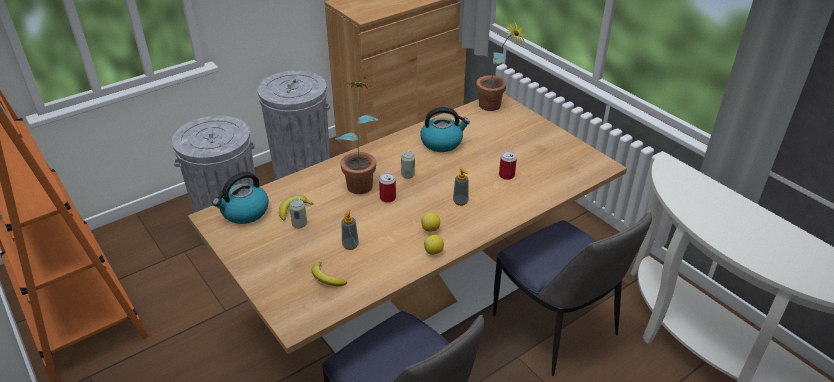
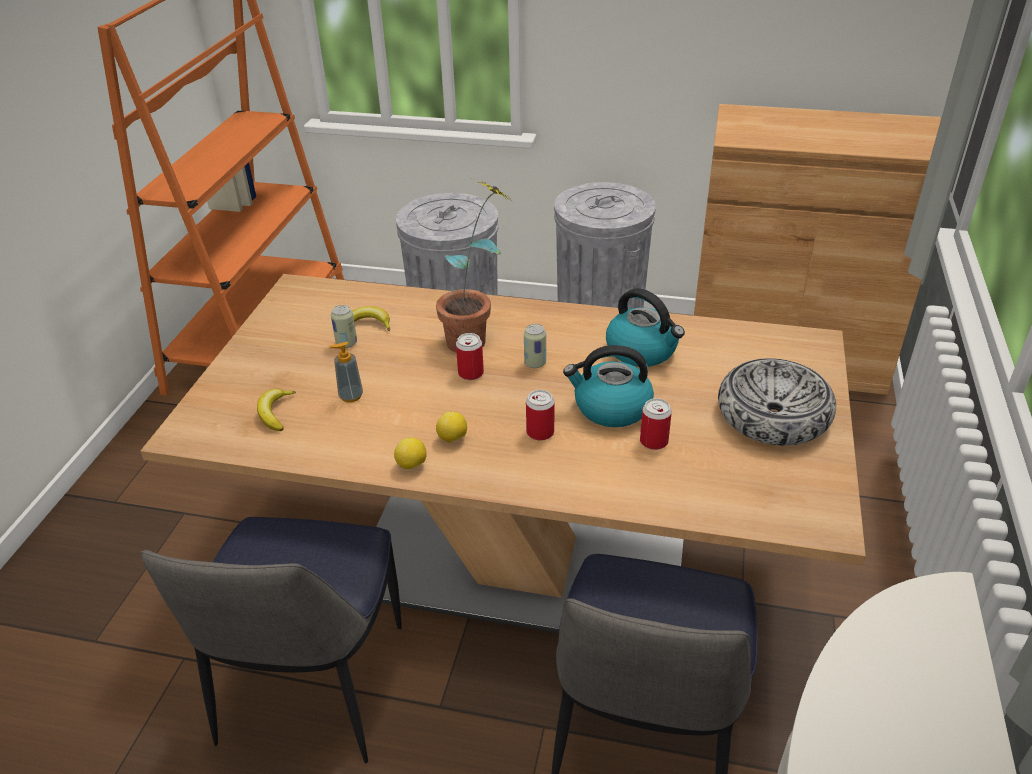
camera: 50 degrees right, 0 degrees up
kettle [212,172,269,224] -> kettle moved to [563,345,654,427]
soap dispenser [453,167,468,206] -> can [526,390,554,441]
potted plant [476,21,527,111] -> none
none -> bowl [718,358,836,446]

